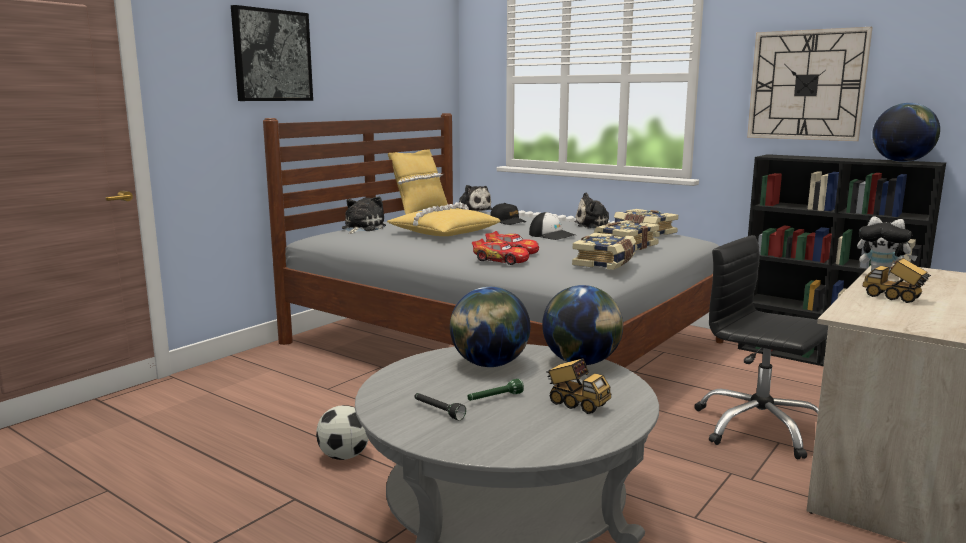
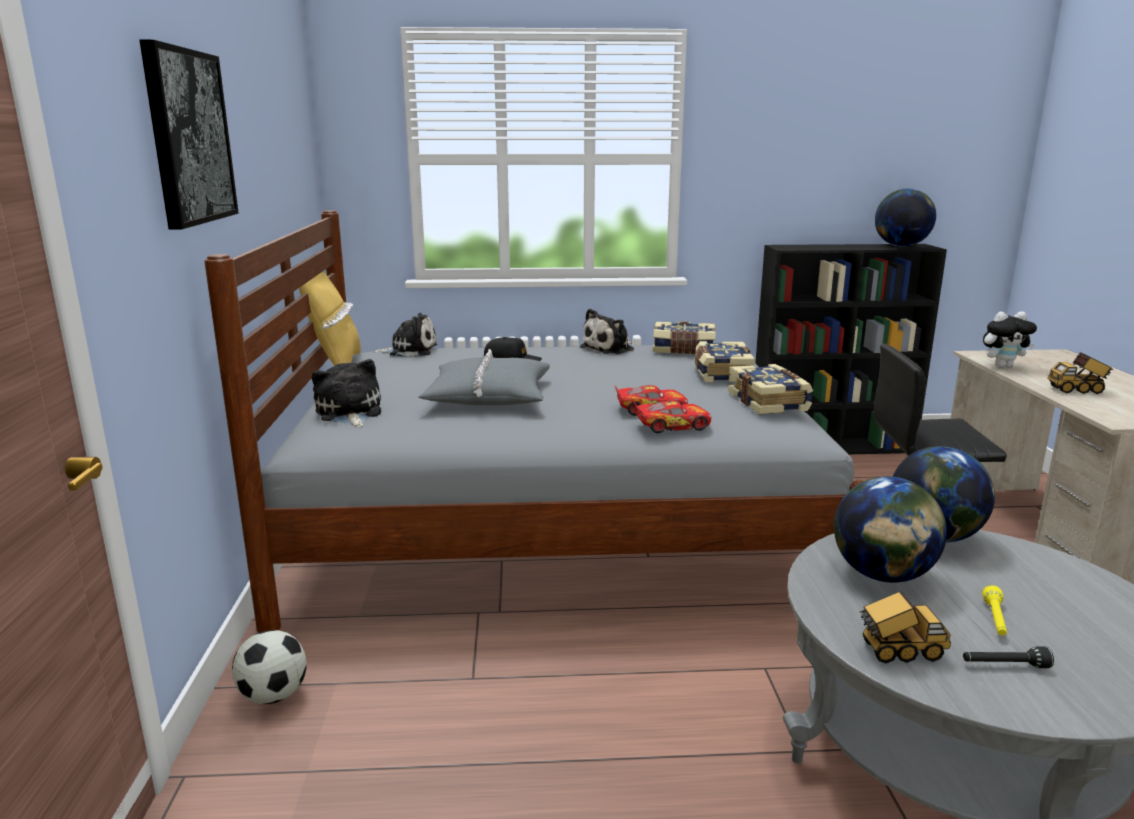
camera: 40 degrees left, 5 degrees up
football [316,405,369,460] -> football moved to [232,630,307,704]
yellow pillow [387,202,501,236] -> grey pillow [419,349,550,405]
green flashlight [468,379,524,401] -> yellow flashlight [982,585,1007,636]
cap [529,212,575,240] -> none
toy truck [546,358,611,414] -> toy truck moved to [859,591,951,663]
wall clock [747,27,873,141] -> none

